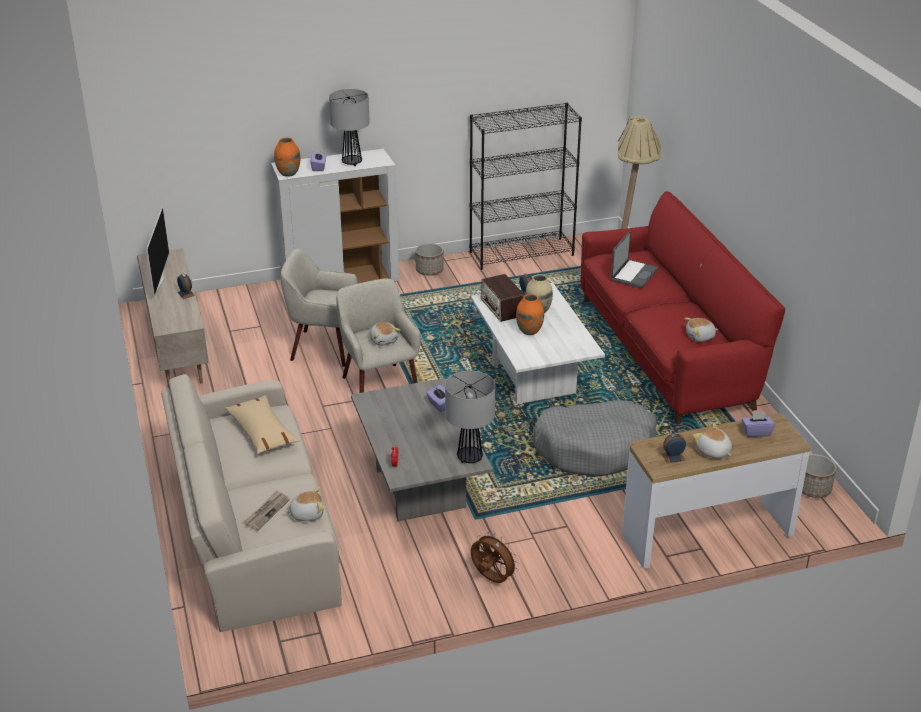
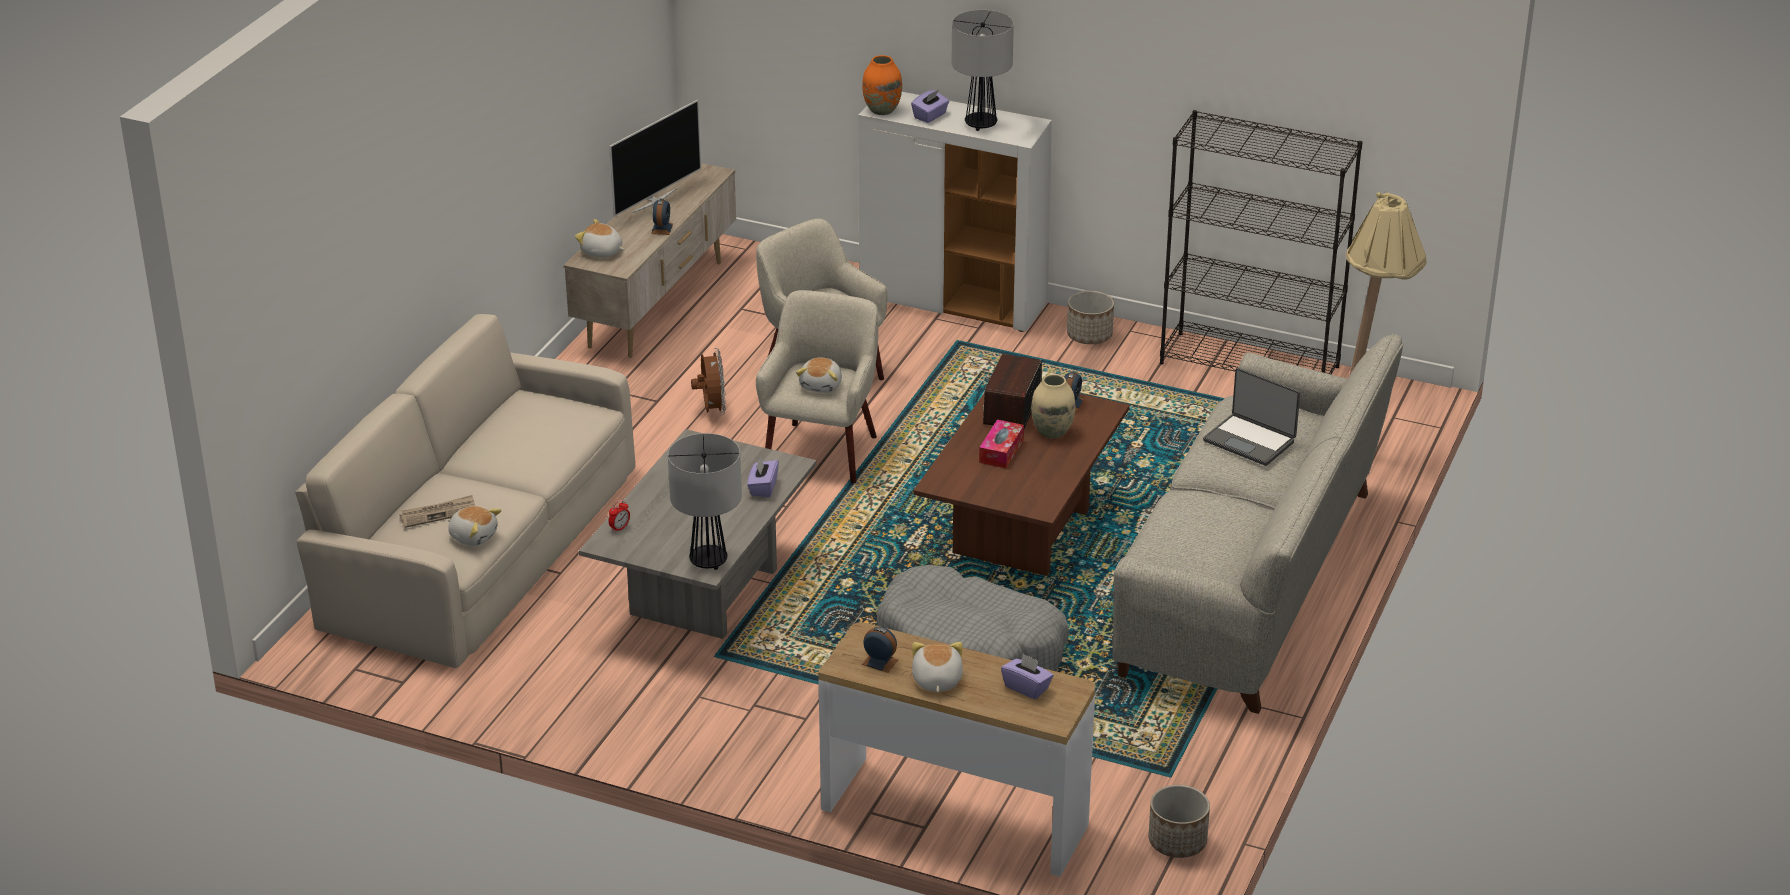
camera: 40 degrees right, 0 degrees up
beige pillow [225,395,300,454] -> none
white coffee table [471,283,605,404] -> brown coffee table [913,394,1130,576]
brown fan [471,532,519,583] -> brown fan moved to [691,348,726,415]
orange vase [516,294,544,335] -> tissue box [979,419,1024,468]
red sofa [581,191,785,424] -> grey sofa [1112,334,1403,714]
laptop [611,231,658,288] -> laptop turned 60 degrees clockwise [1203,368,1300,466]
plush toy [684,318,718,342] -> plush toy moved to [575,219,624,257]

